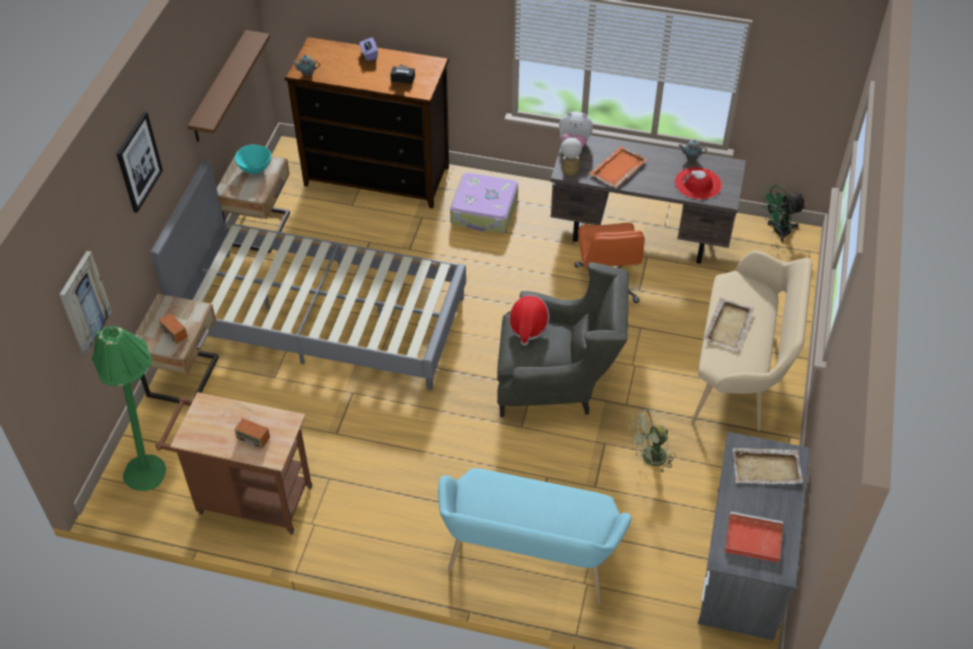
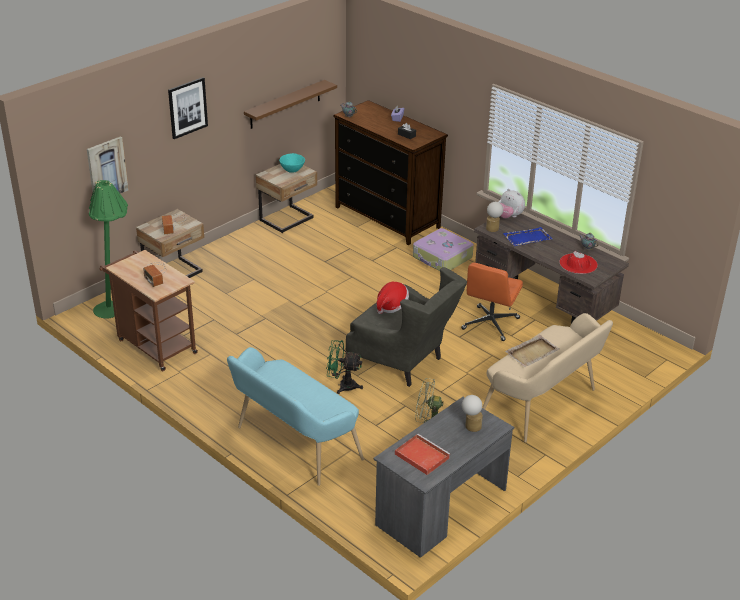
camera: 30 degrees right, 15 degrees down
grey bed [150,161,466,390] -> none
orange tray [589,146,647,188] -> blue tray [503,227,552,246]
beige tray [732,448,803,484] -> table lamp [462,395,483,432]
green fan [761,185,806,242] -> green fan moved to [326,340,363,394]

